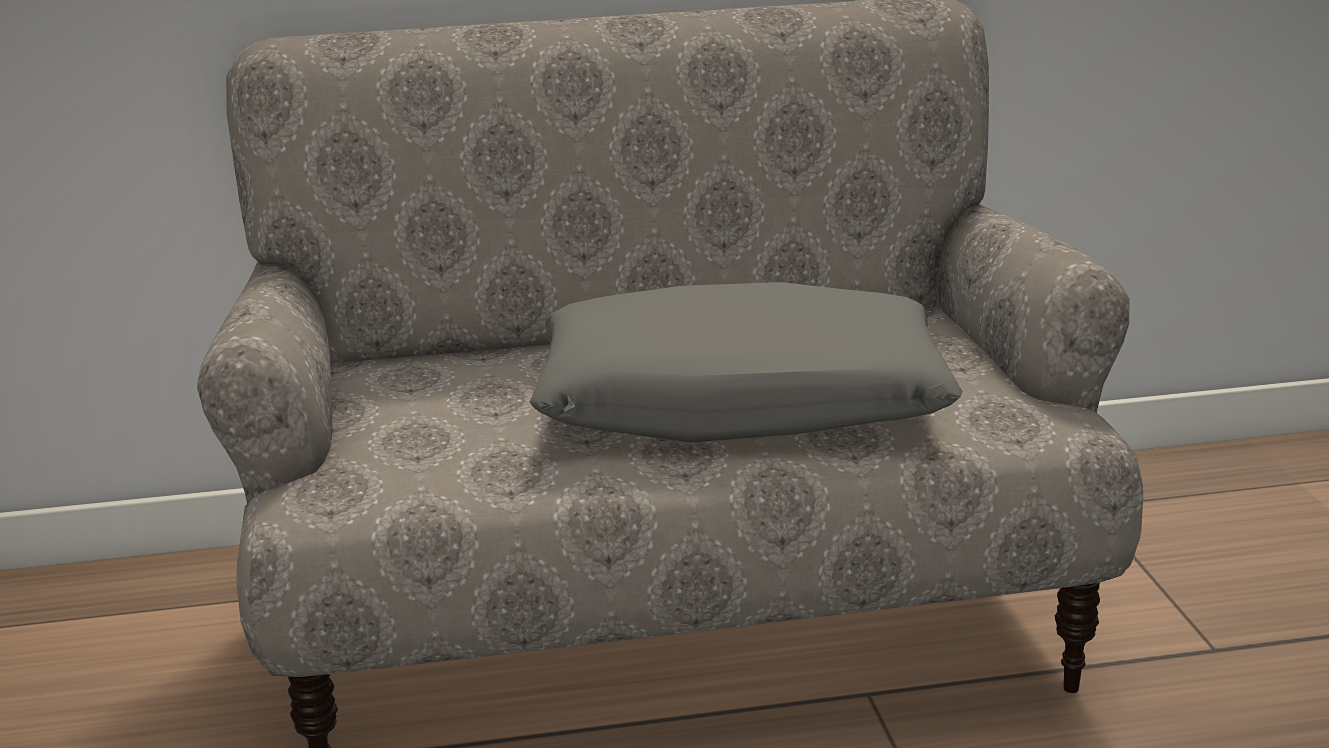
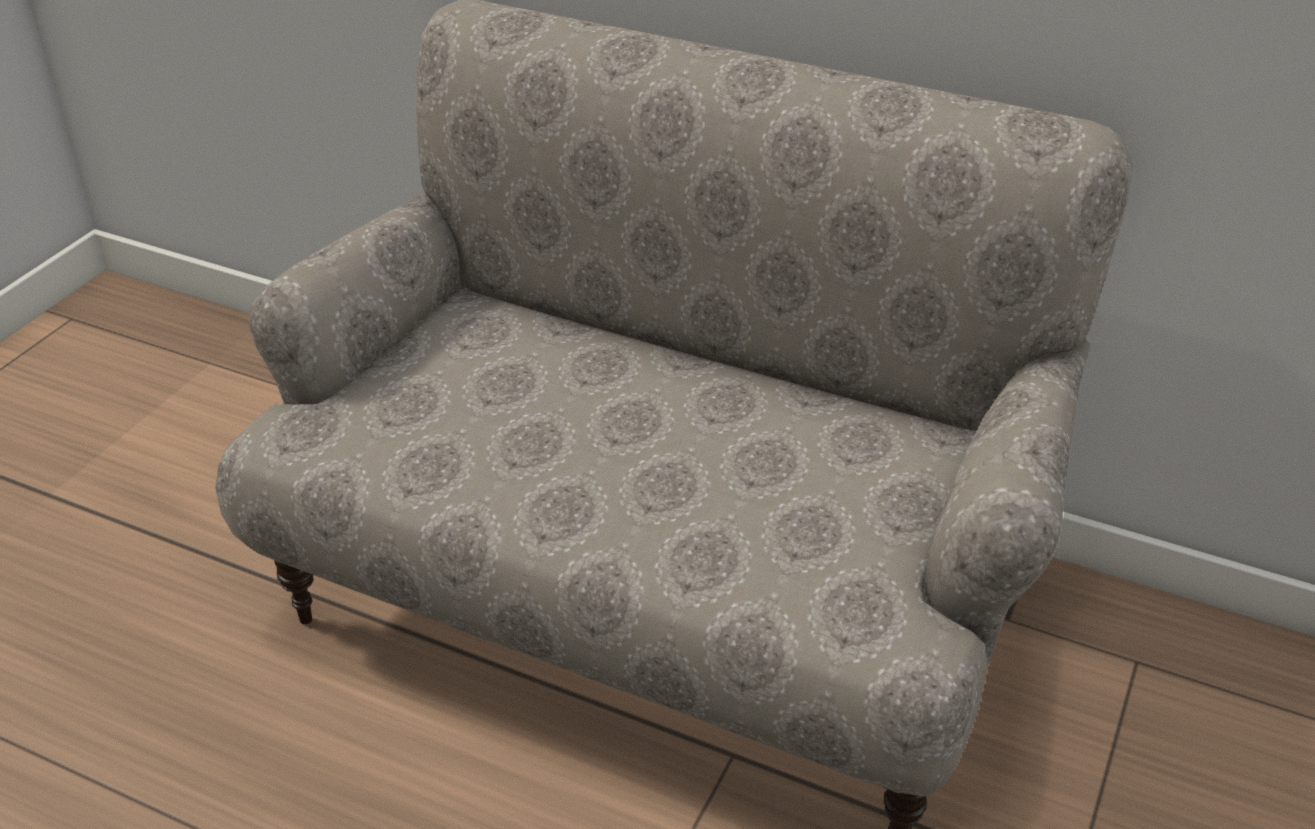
camera: 35 degrees right, 15 degrees up
grey pillow [530,282,962,443] -> none

